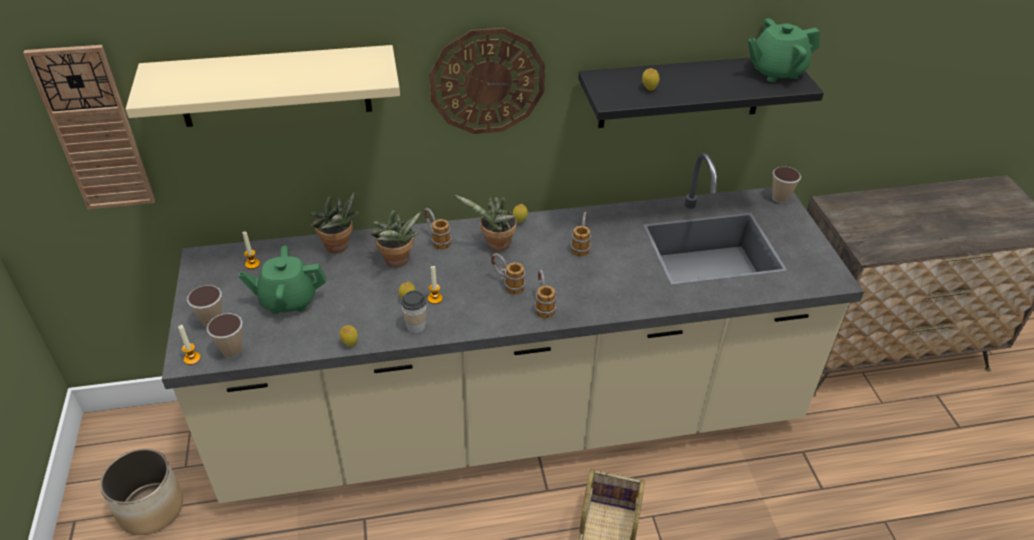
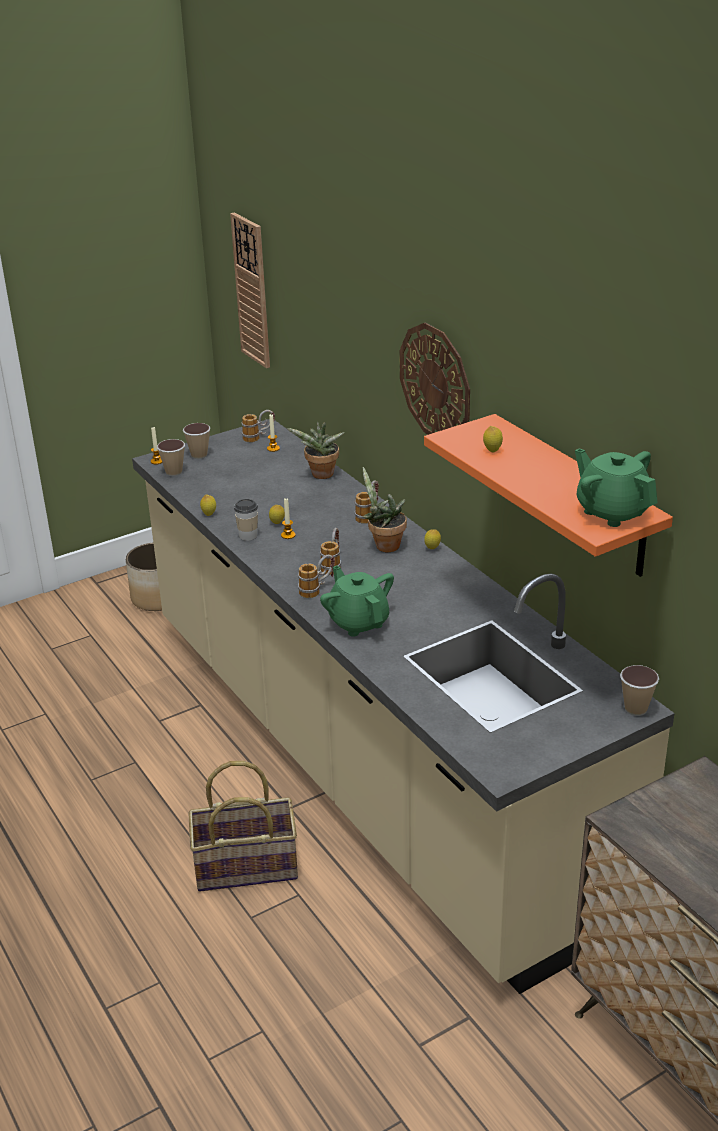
camera: 70 degrees right, 10 degrees down
beige shelf [126,45,400,127] -> none
green teapot [239,246,326,314] -> green teapot moved to [320,566,394,637]
potted plant [370,210,421,267] -> none
mug [571,212,591,257] -> mug moved to [242,410,275,442]
black shelf [578,57,824,128] -> orange shelf [424,414,673,577]

